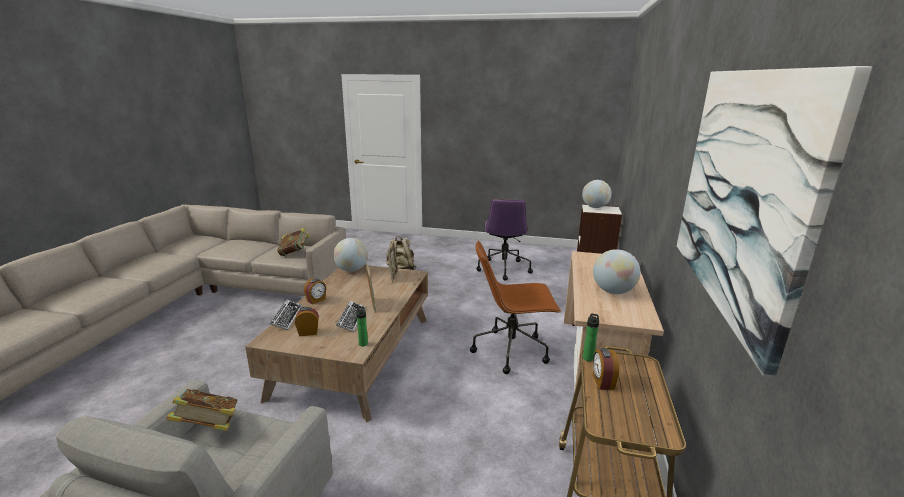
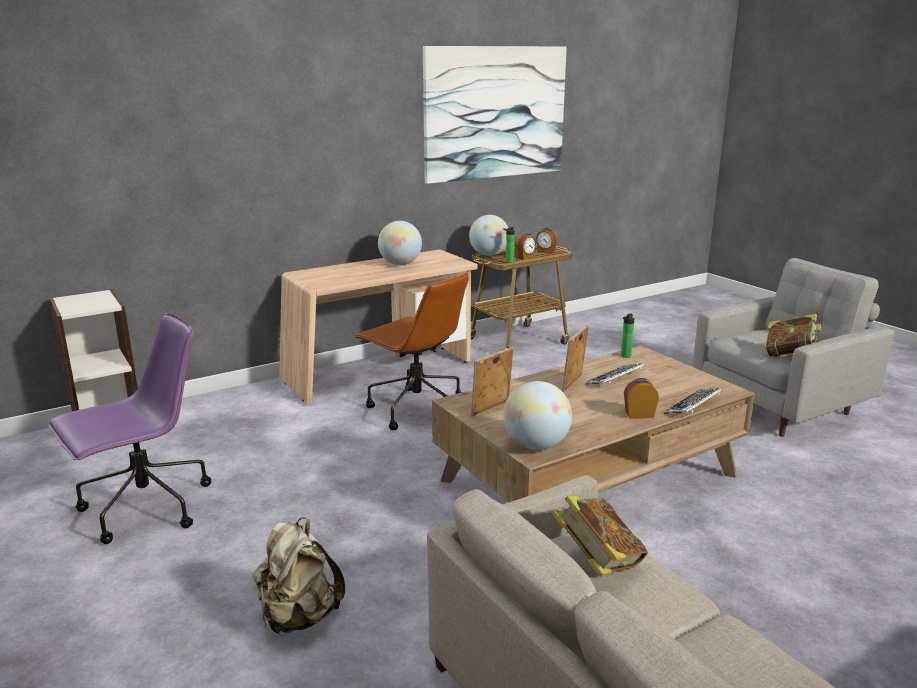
camera: 135 degrees left, 0 degrees up
alarm clock [295,307,319,336] -> alarm clock moved to [536,228,558,254]
globe [582,180,611,208] -> globe moved to [469,215,508,256]

